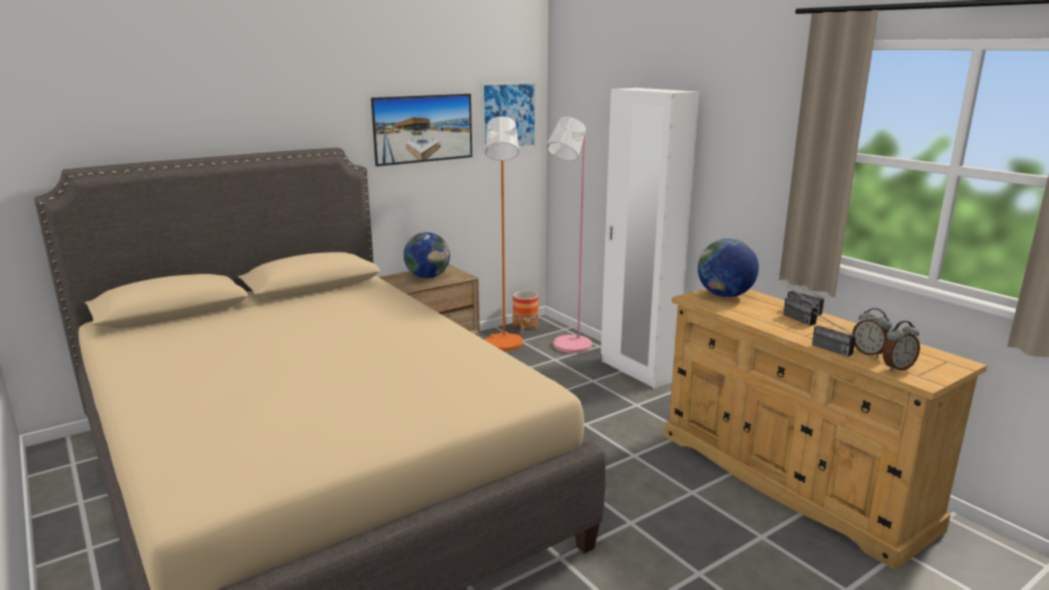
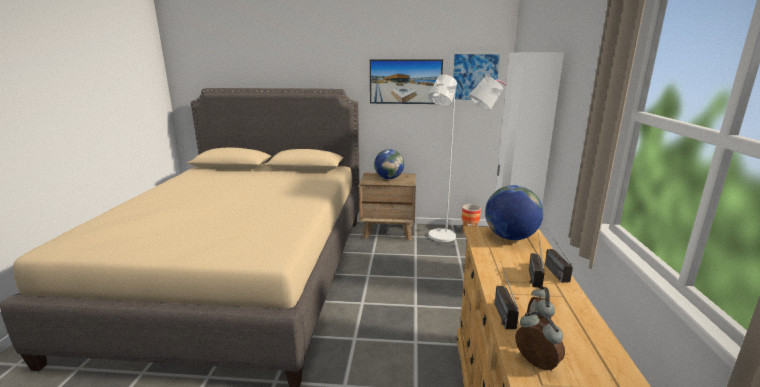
camera: 40 degrees right, 0 degrees up
orange floor lamp [485,116,523,351] -> white floor lamp [428,74,457,242]
alarm clock [883,321,920,371] -> alarm clock turned 150 degrees counterclockwise [515,311,565,371]

